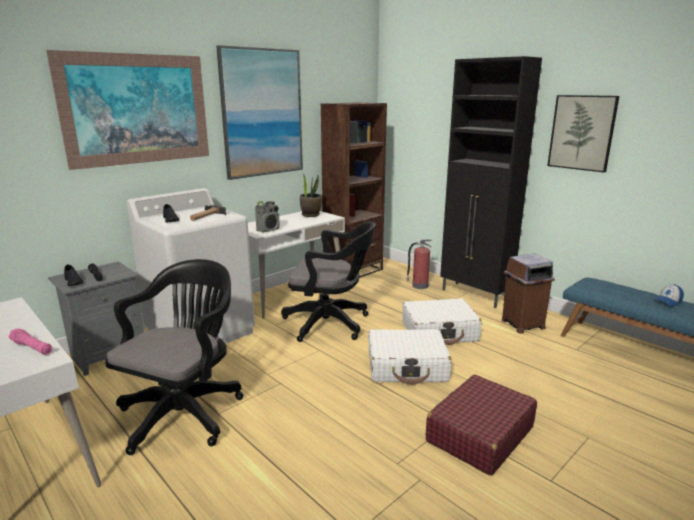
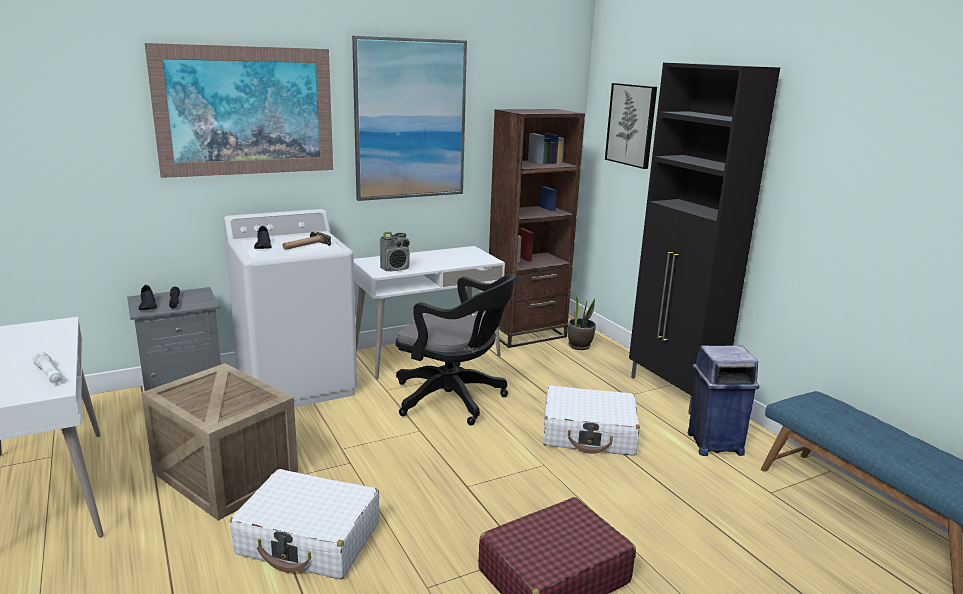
camera: 15 degrees right, 0 degrees up
pink flashlight [9,328,52,355] -> white flashlight [32,351,63,384]
black office chair [105,259,244,455] -> crate [141,363,298,521]
potted plant [300,173,322,217] -> potted plant moved to [568,295,596,350]
white suitcase [368,329,451,385] -> white suitcase moved to [229,469,380,579]
fire extinguisher [406,240,433,289] -> none
brown trash can [502,253,555,334] -> blue trash can [687,345,759,456]
picture [547,95,619,172] -> picture moved to [605,83,657,169]
cap [654,284,684,307] -> none

